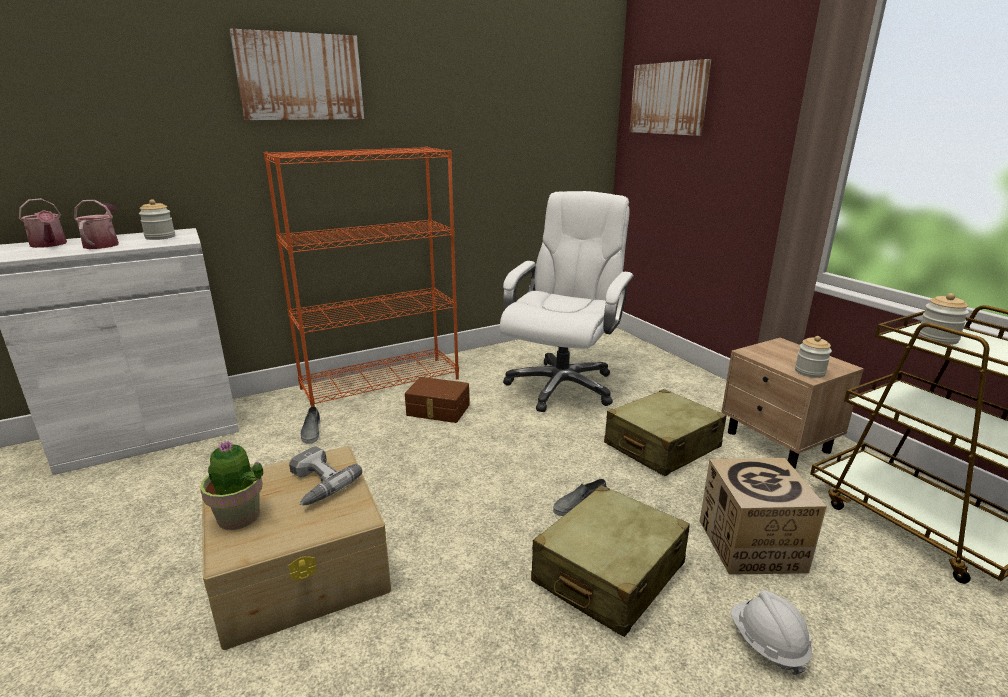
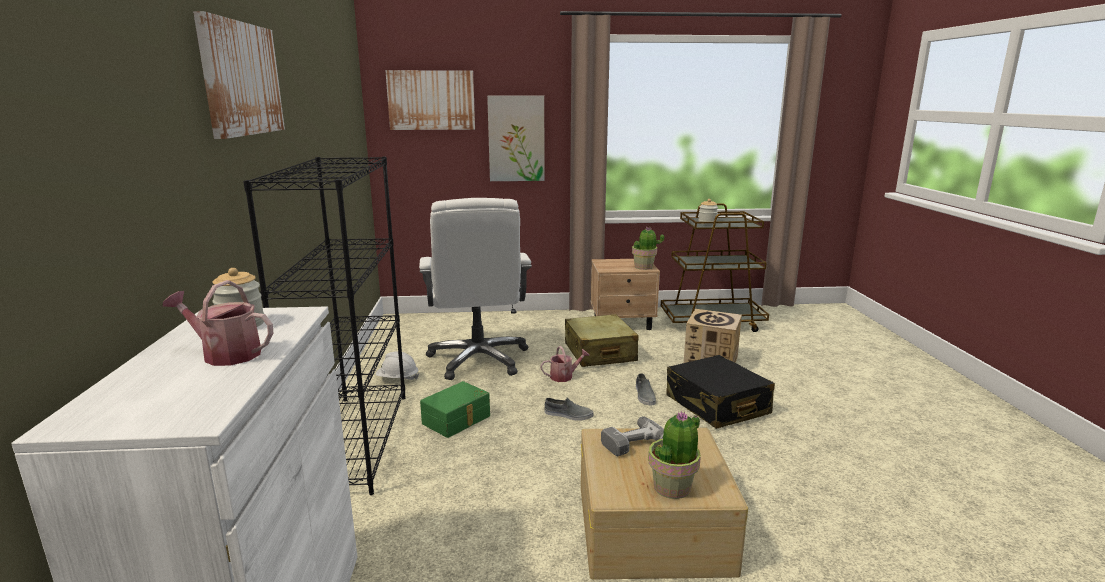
camera: 65 degrees left, 5 degrees down
watering can [19,198,67,248] -> watering can moved to [540,346,590,382]
orange bookcase [263,147,459,407] -> black bookcase [243,157,406,495]
grey shoe [301,406,320,444] -> grey shoe moved to [544,398,593,421]
brown storage box [405,377,470,423] -> green storage box [420,381,490,438]
white office chair [500,191,634,412] -> white office chair turned 150 degrees counterclockwise [419,198,532,380]
beige suitcase [531,485,690,637] -> black suitcase [666,355,775,429]
white hard hat [731,590,812,675] -> white hard hat moved to [376,351,419,380]
jar [795,336,832,378] -> potted plant [632,227,664,270]
none -> picture [487,96,545,181]

